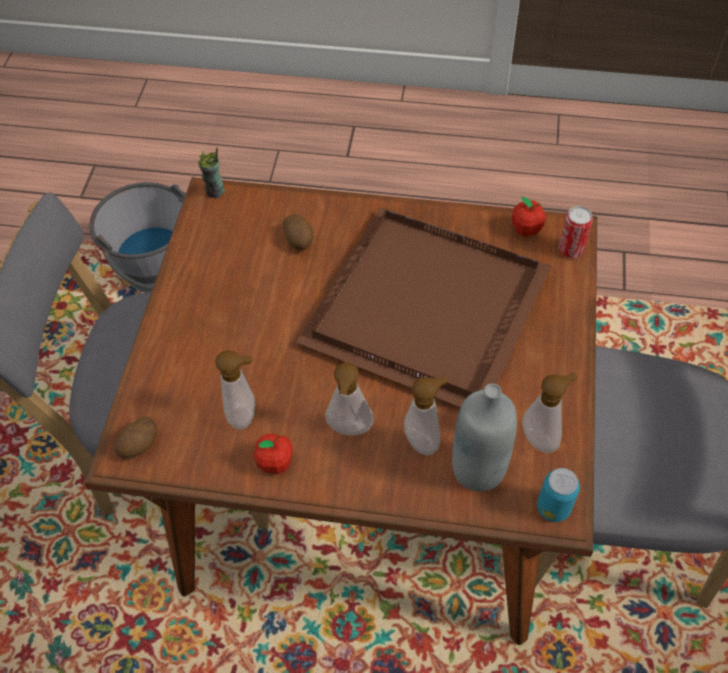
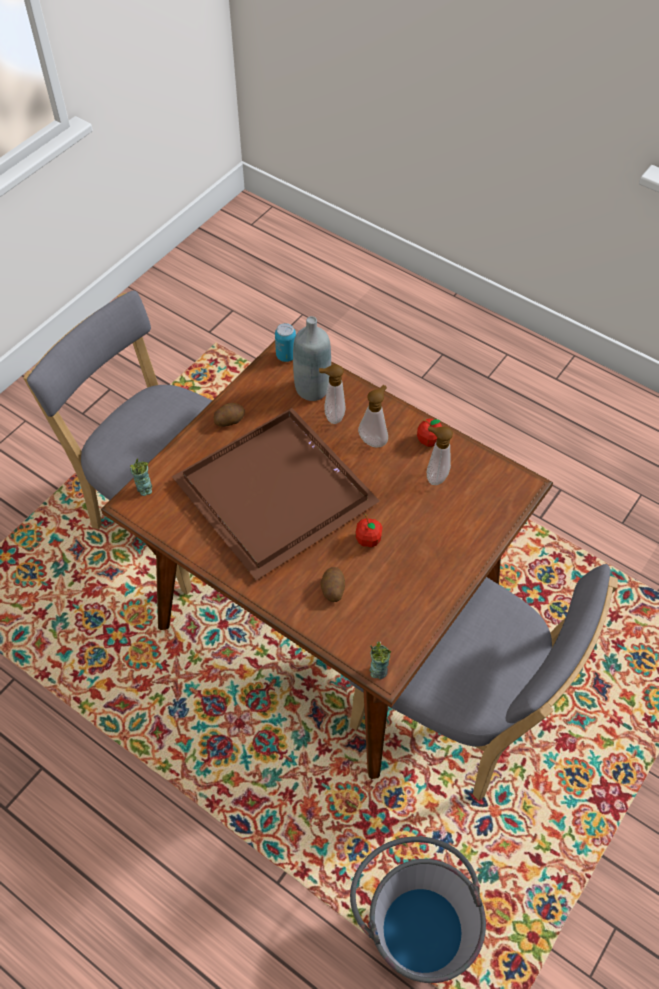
camera: 155 degrees left, 0 degrees up
potato [115,416,157,458] -> potato moved to [214,403,245,427]
apple [512,197,546,237] -> apple moved to [355,514,383,547]
soap dispenser [522,373,578,453] -> none
can [559,206,593,258] -> cup [130,458,152,496]

